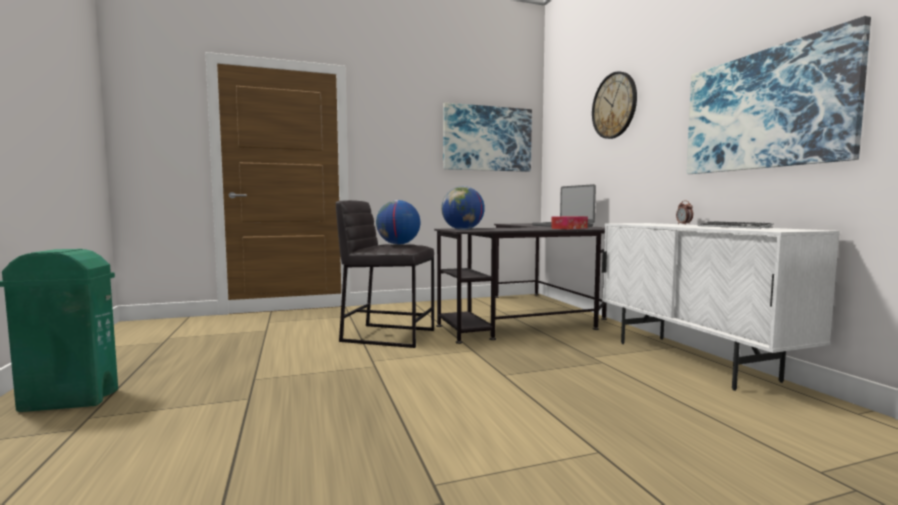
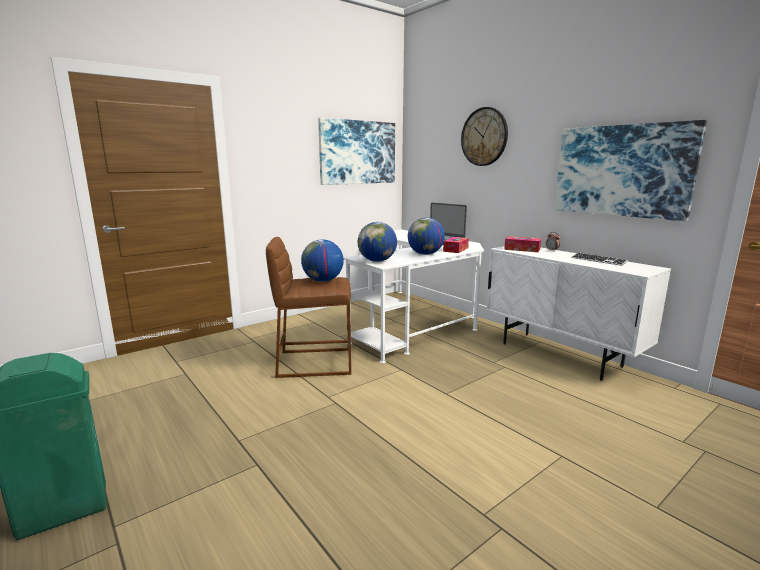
camera: 20 degrees left, 10 degrees up
grey stool [336,200,434,348] -> brown stool [266,237,351,378]
black desk [434,223,607,344] -> white desk [344,229,484,363]
none -> globe [408,218,445,255]
none -> tissue box [504,236,541,252]

